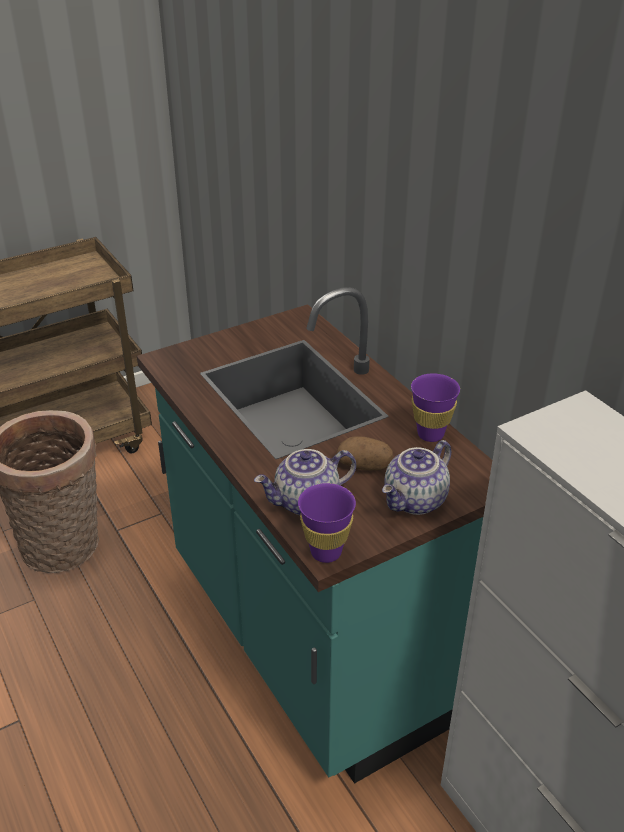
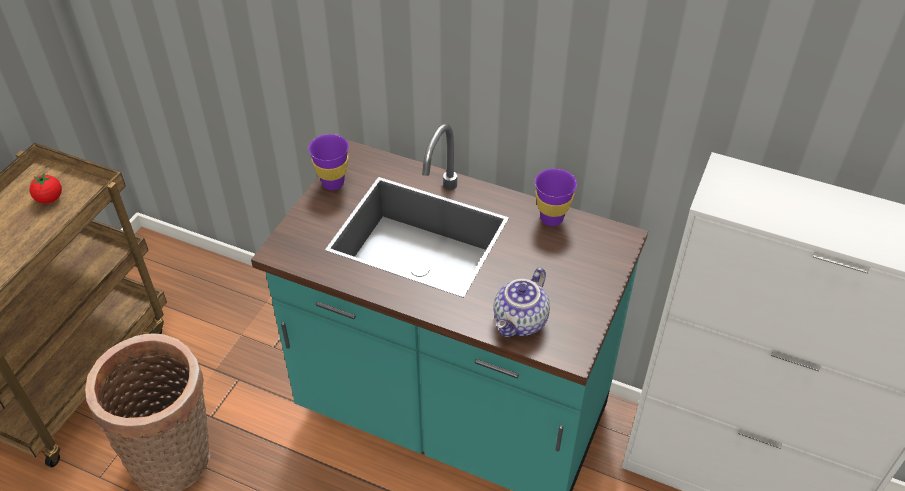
camera: 35 degrees left, 10 degrees up
purple cup [298,483,356,563] -> purple cup moved to [308,134,349,190]
potato [336,436,393,471] -> none
teapot [382,440,451,515] -> none
none -> tomato [29,173,62,204]

